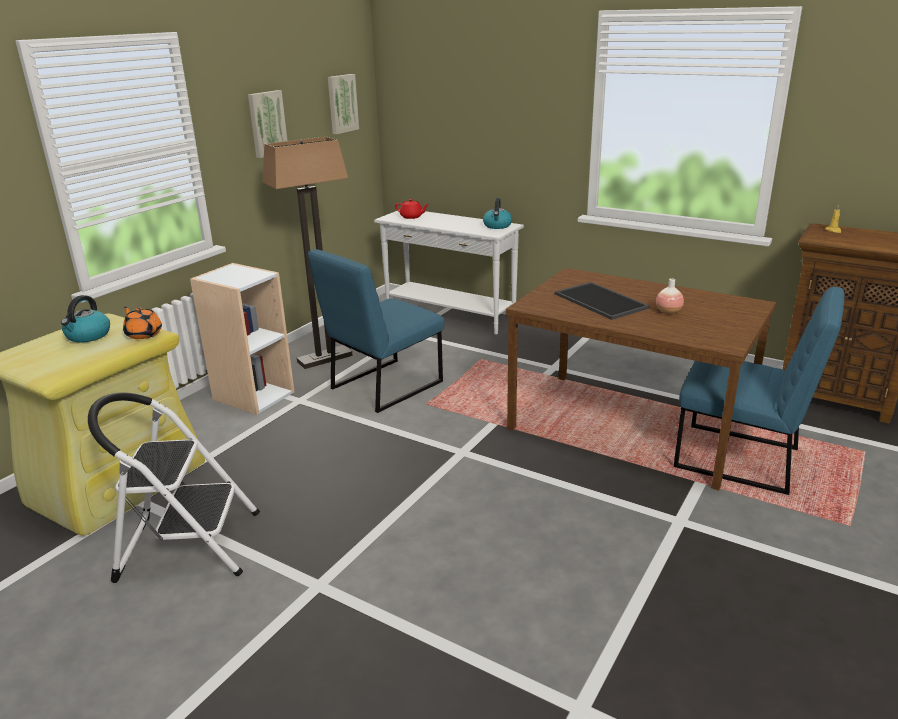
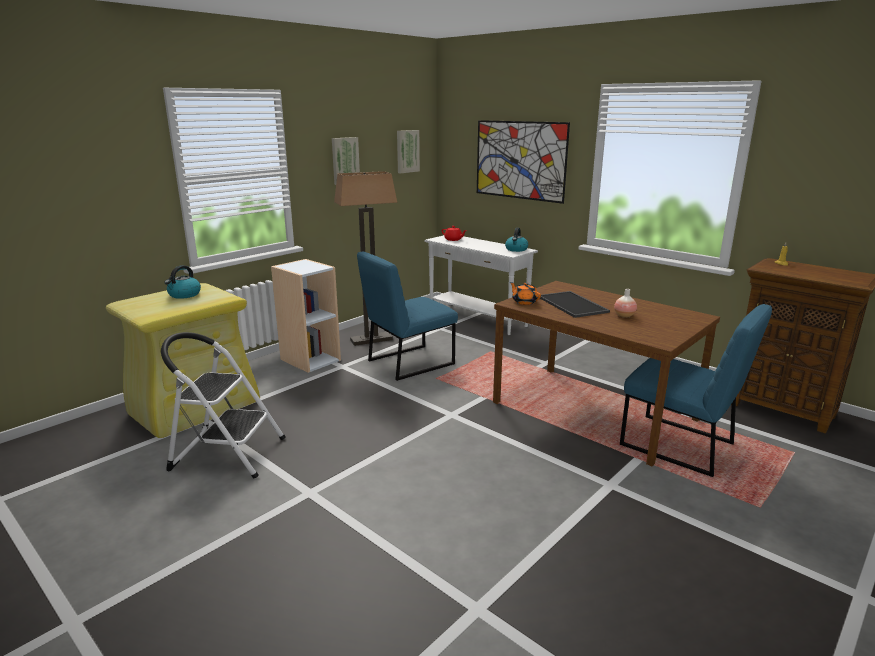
camera: 10 degrees right, 5 degrees down
orange teapot [123,307,162,339] -> orange teapot moved to [510,282,541,305]
none -> picture [477,120,570,204]

